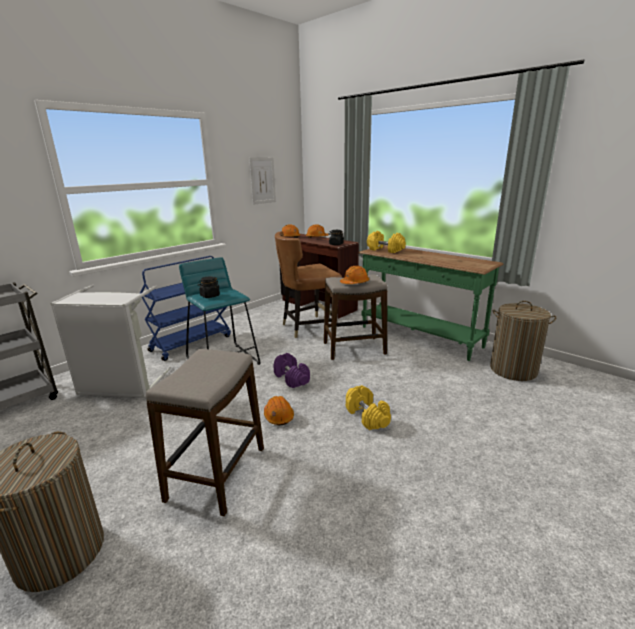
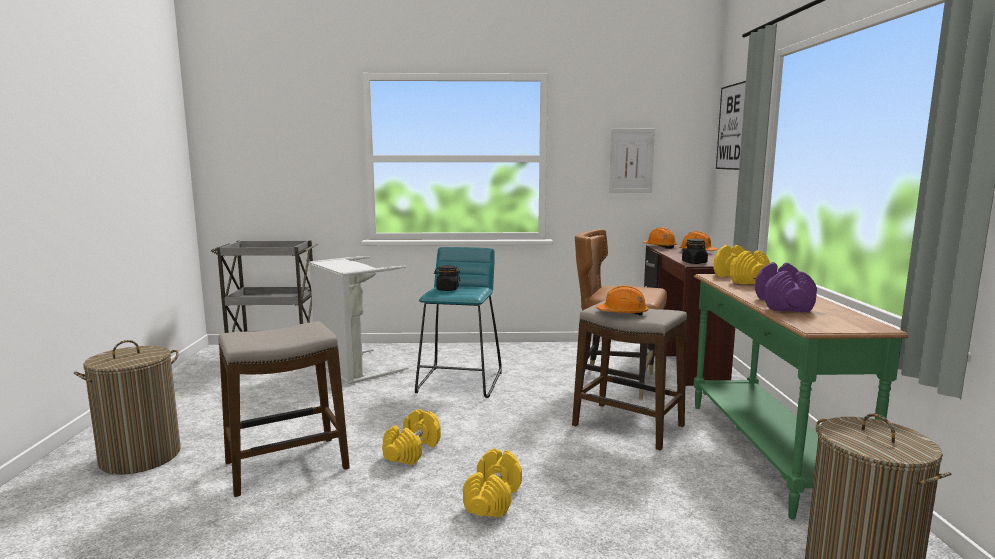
camera: 45 degrees right, 10 degrees down
blue cart [140,256,231,361] -> none
orange hard hat [264,396,294,425] -> yellow dumbbell [382,409,441,465]
purple dumbbell [273,353,310,388] -> purple dumbbell moved to [755,262,817,312]
none -> picture [716,81,746,170]

